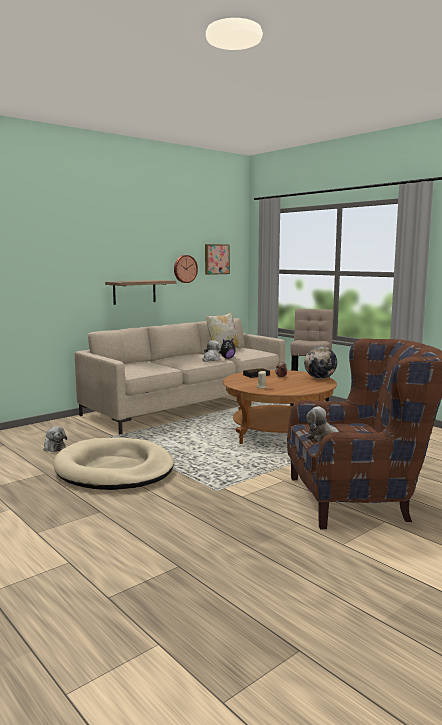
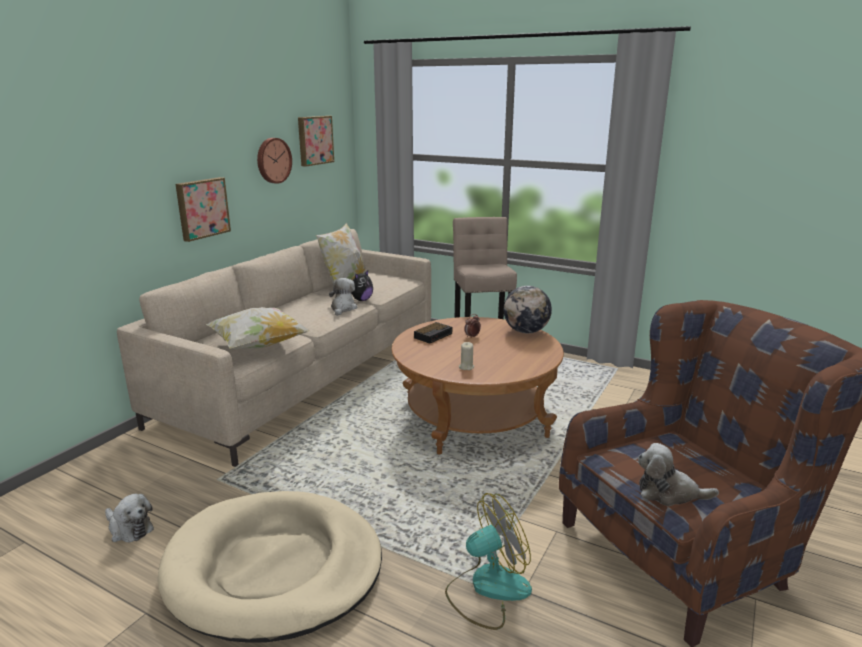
camera: 20 degrees left, 10 degrees up
shelf [105,280,176,305] -> picture [175,177,231,242]
none -> pillow [206,307,310,349]
none -> fan [445,493,532,630]

